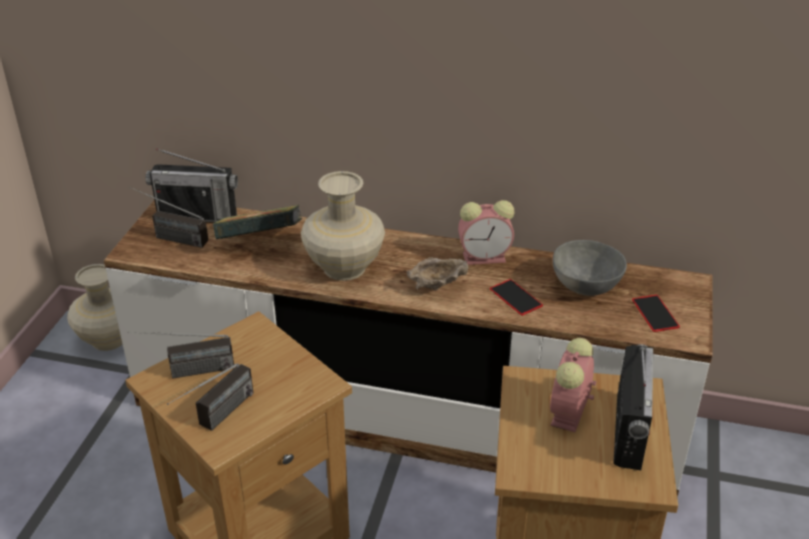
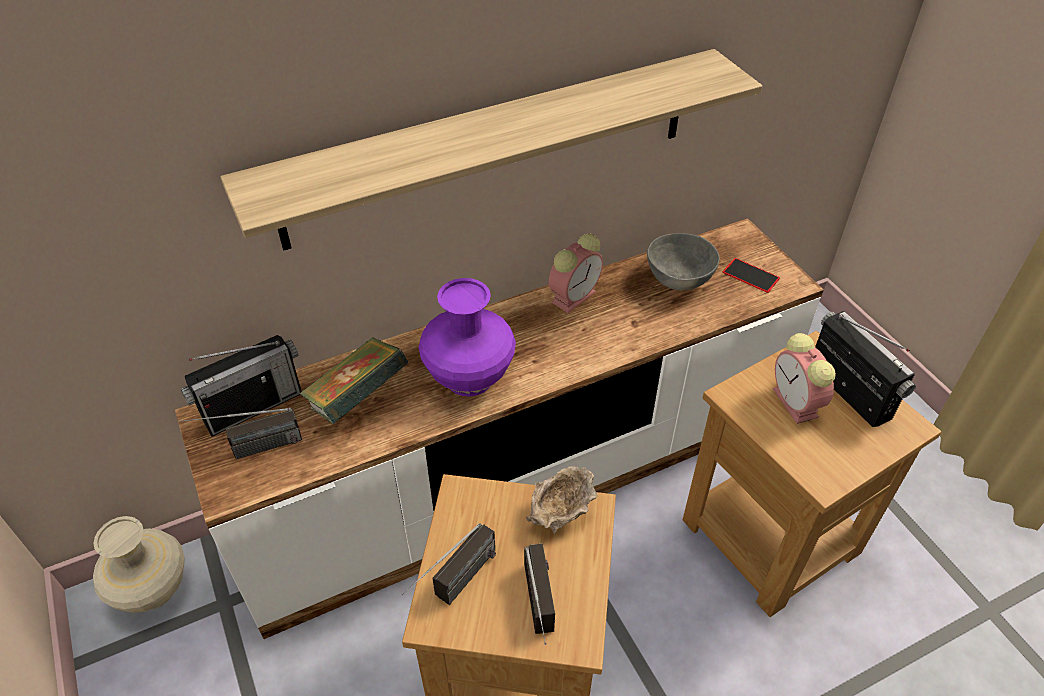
camera: 40 degrees left, 10 degrees up
beige vase [301,171,385,281] -> purple vase [419,278,516,396]
beige bowl [407,257,469,291] -> beige bowl moved to [526,466,597,534]
phone [490,279,543,316] -> none
none -> shelf [220,49,762,251]

